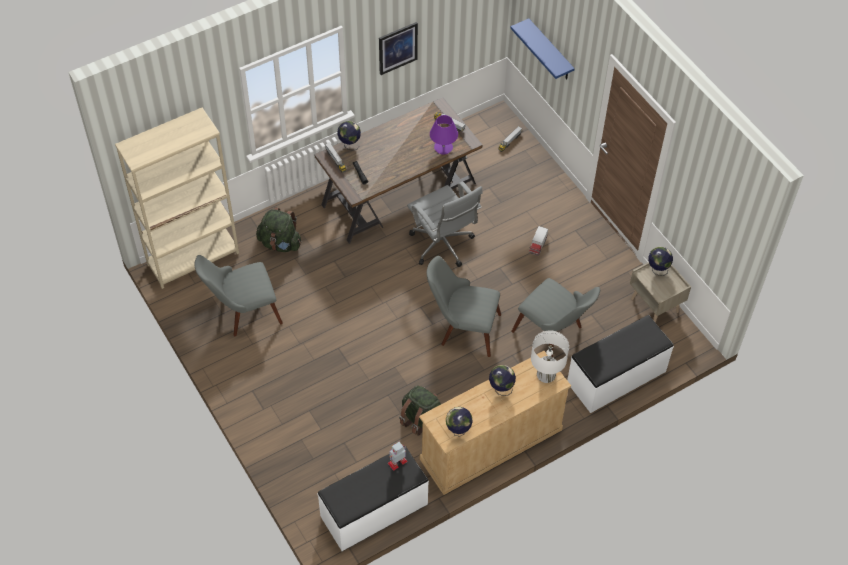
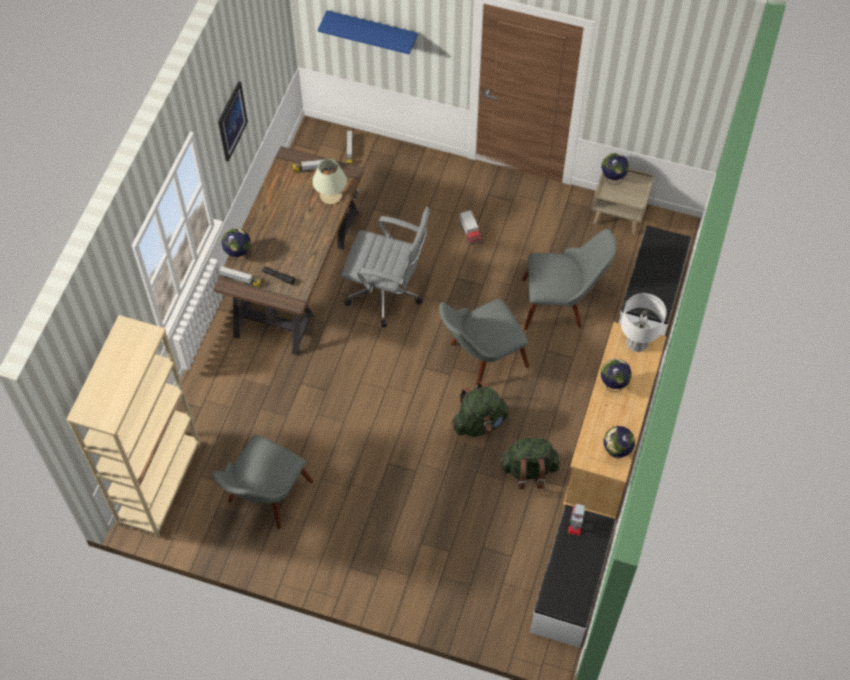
camera: 40 degrees left, 5 degrees up
green backpack [256,207,301,252] -> green backpack moved to [452,381,509,437]
purple table lamp [430,115,458,155] -> beige table lamp [312,159,347,204]

